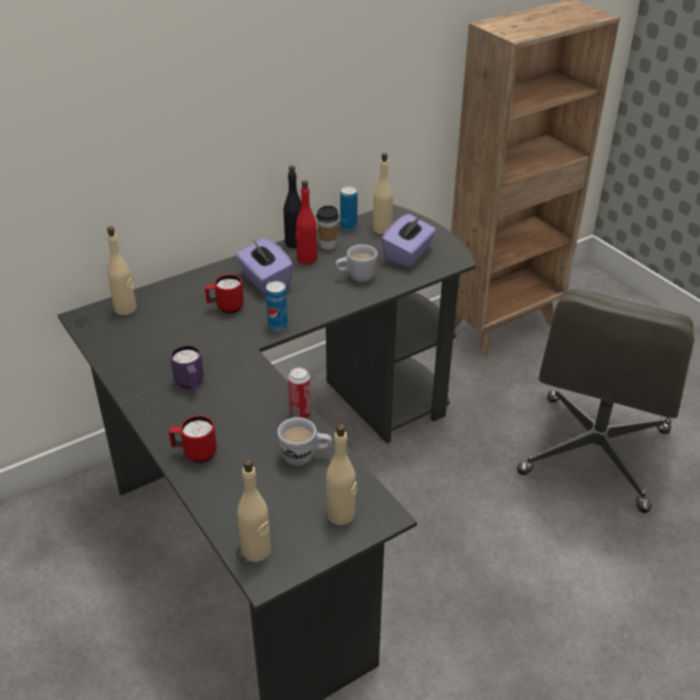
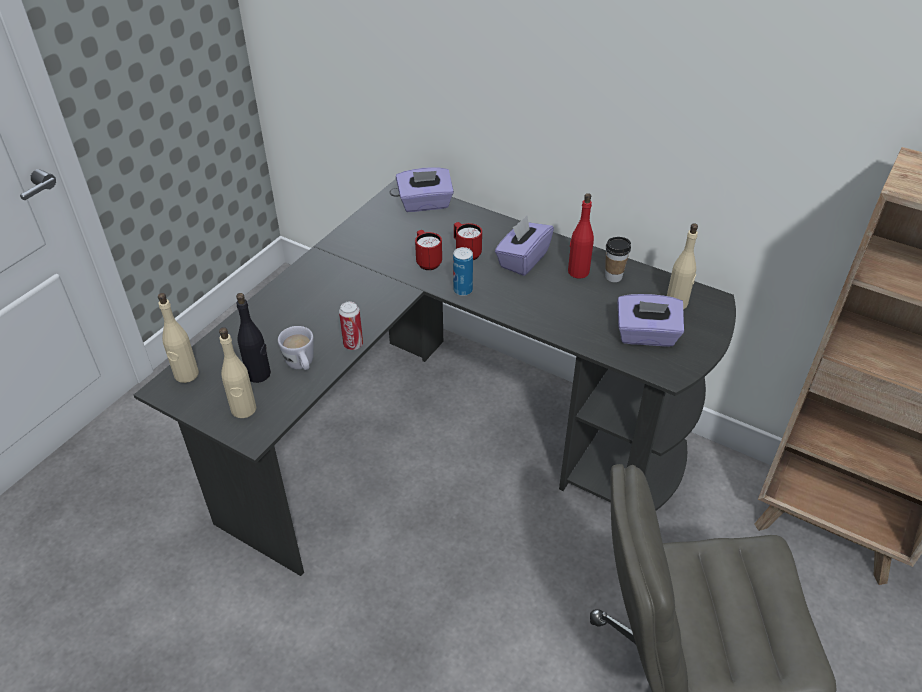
camera: 65 degrees right, 5 degrees up
beige bottle [107,227,137,315] -> purple tissue box [396,167,454,212]
red mug [169,415,217,463] -> red mug moved to [415,230,442,270]
purple mug [170,345,204,389] -> none
black bottle [284,166,302,248] -> black bottle moved to [236,293,271,383]
white mug [335,244,378,282] -> none
can [340,186,358,230] -> none

